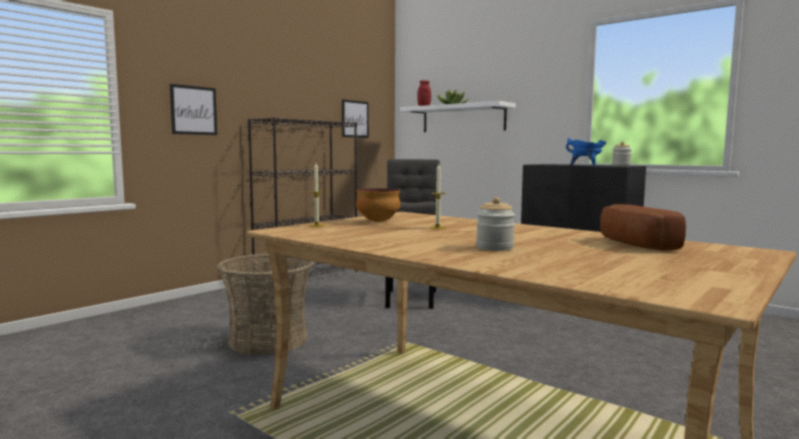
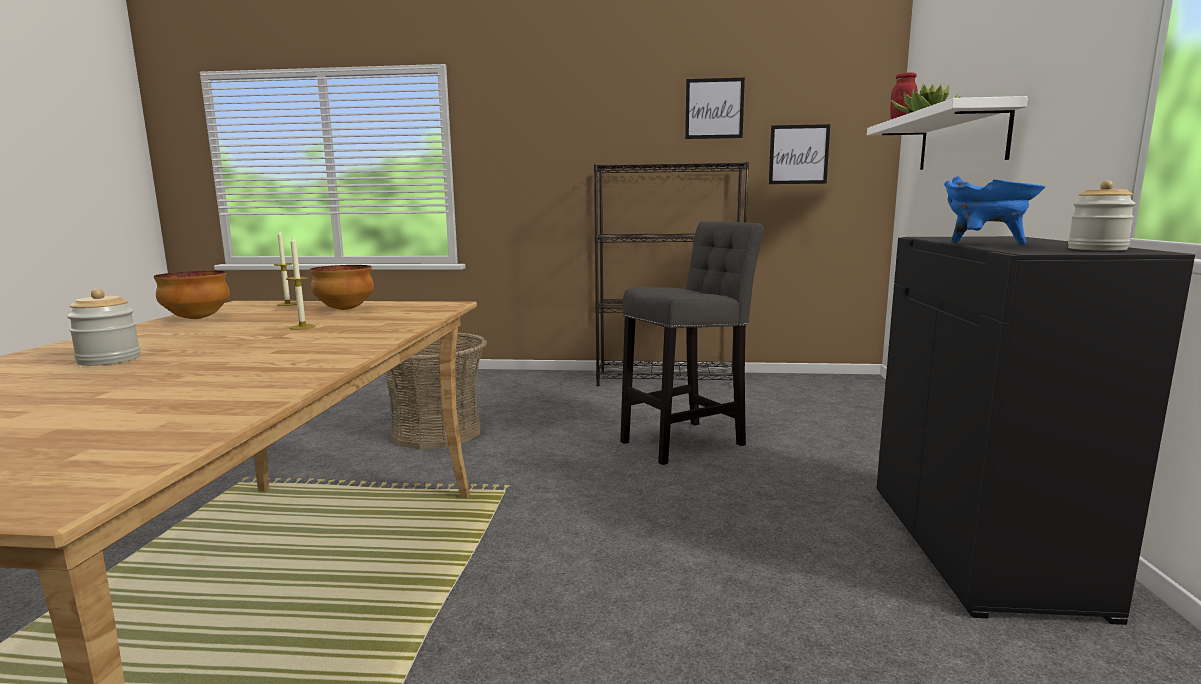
camera: 55 degrees right, 5 degrees up
picture [170,84,217,135] -> picture moved to [685,78,745,139]
bread [600,204,686,251] -> none
none -> bowl [154,271,230,319]

